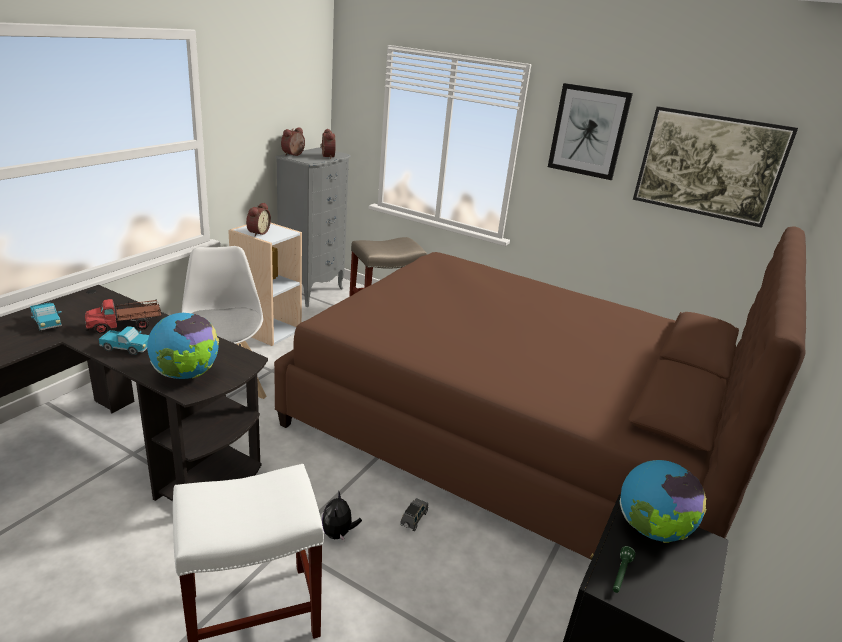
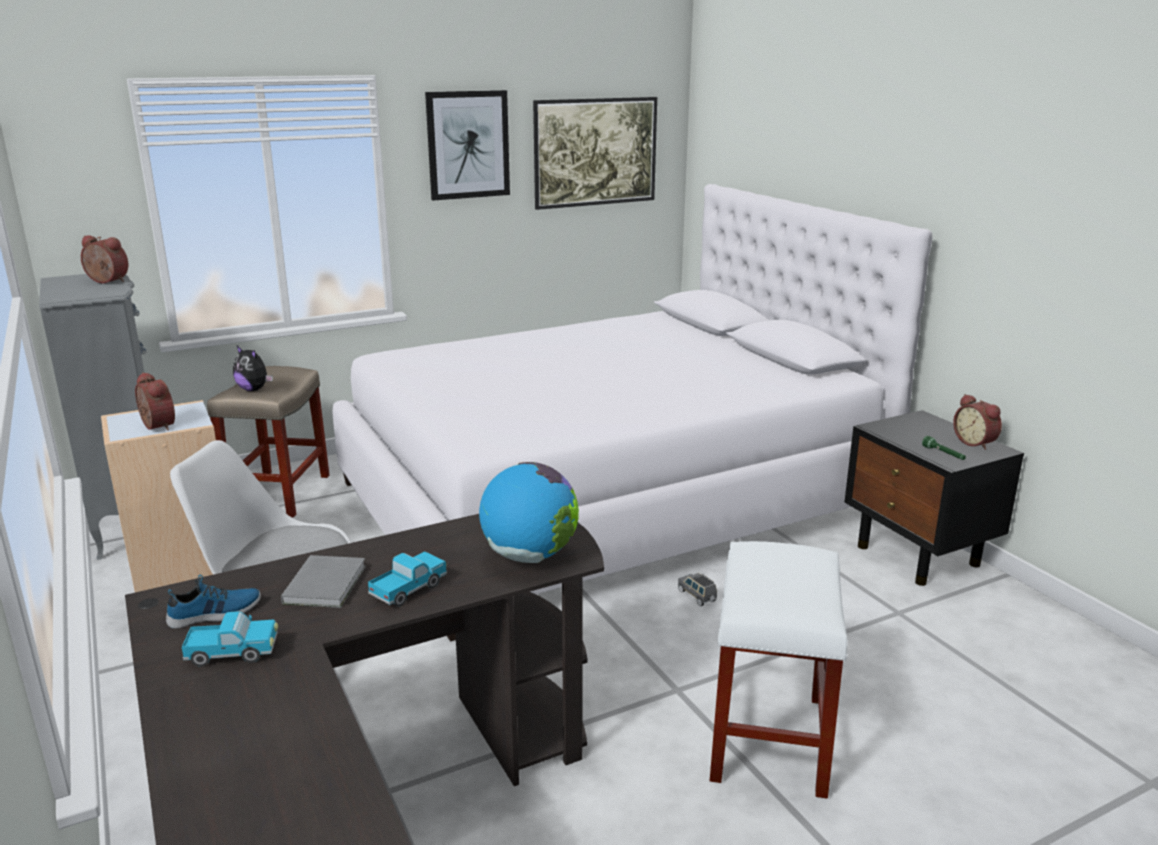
camera: 55 degrees left, 5 degrees down
toy truck [85,299,161,334] -> grey book [281,555,366,608]
brown bed [274,226,806,559] -> white bed [332,184,932,642]
alarm clock [281,127,305,156] -> alarm clock moved to [953,394,1002,450]
plush toy [322,490,362,542] -> plush toy moved to [233,346,273,391]
globe [620,460,707,543] -> none
none -> shoe [166,575,261,629]

